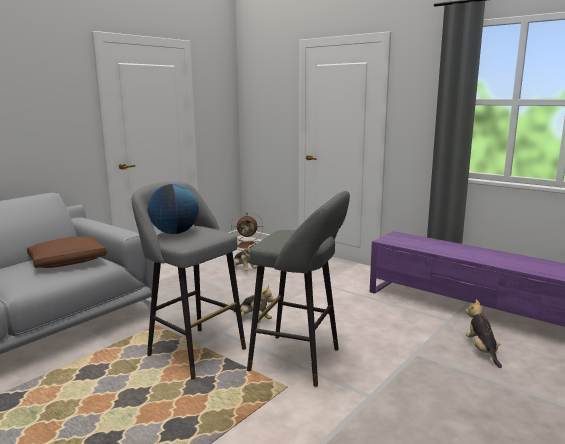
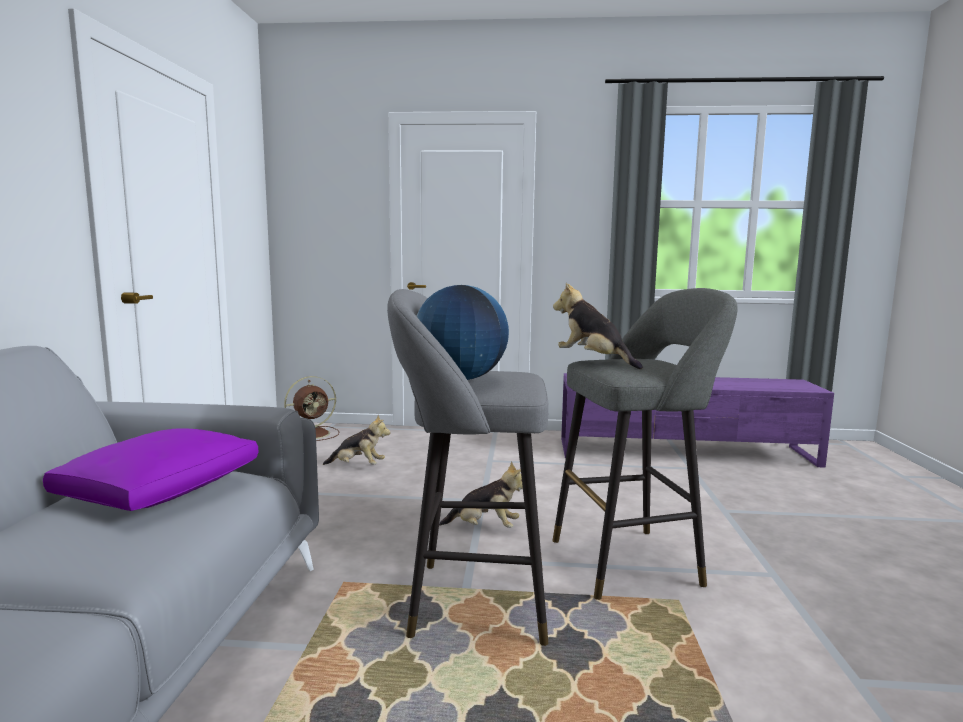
camera: 35 degrees left, 5 degrees down
brown pillow [27,236,107,268] -> purple pillow [43,428,258,511]
plush toy [465,299,502,368] -> plush toy moved to [553,283,643,369]

